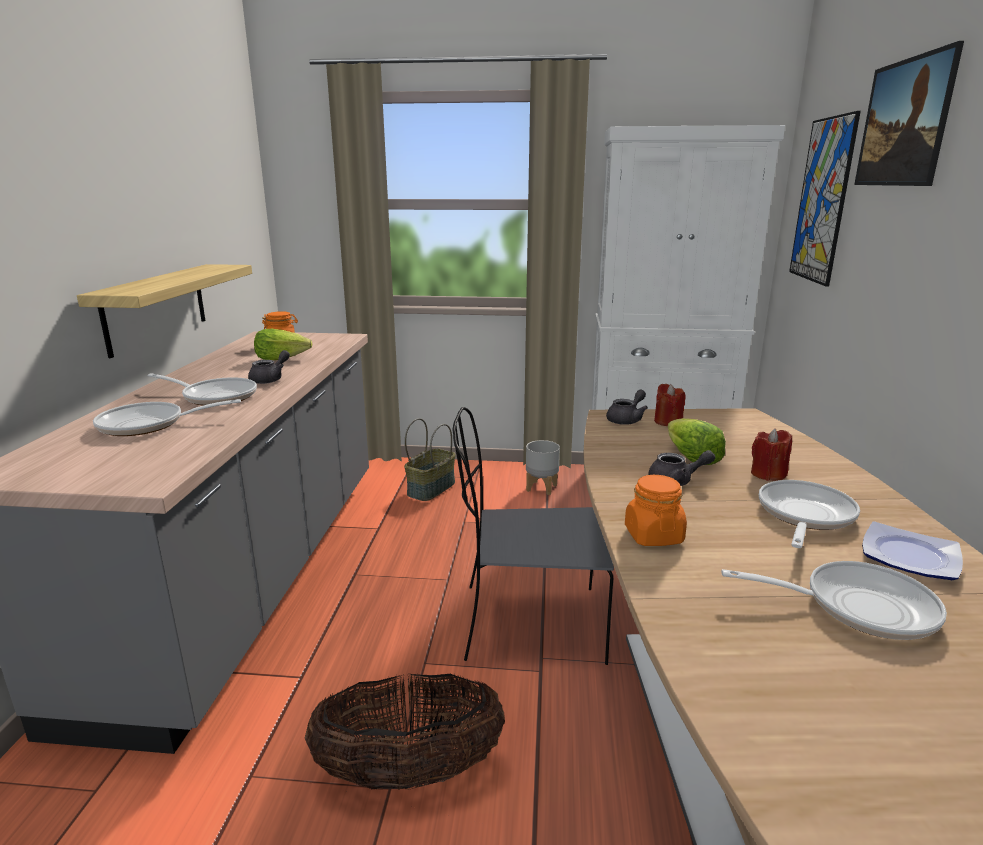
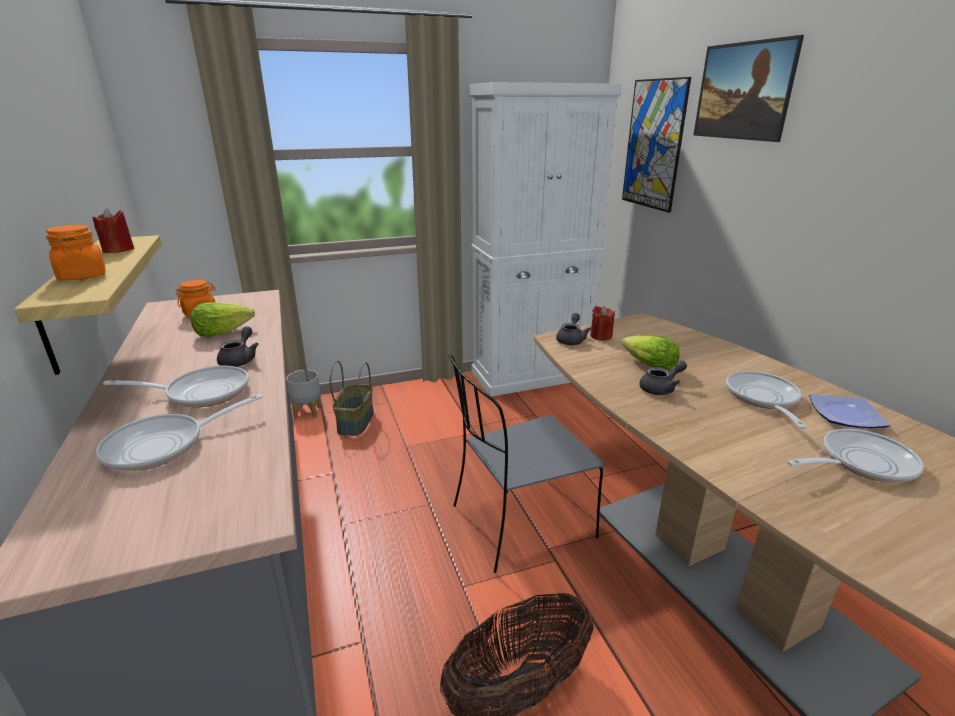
camera: 25 degrees left, 5 degrees up
grey planter [526,440,560,495] -> grey planter moved to [286,370,321,418]
orange jar [625,475,687,546] -> orange jar moved to [46,224,106,280]
red candle [751,429,792,481] -> red candle moved to [93,208,134,253]

